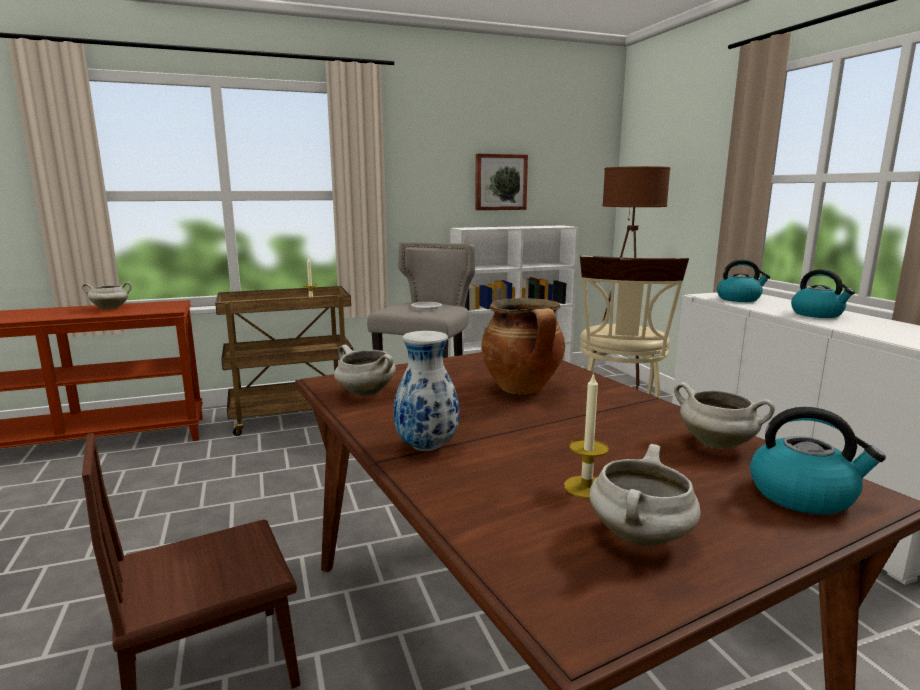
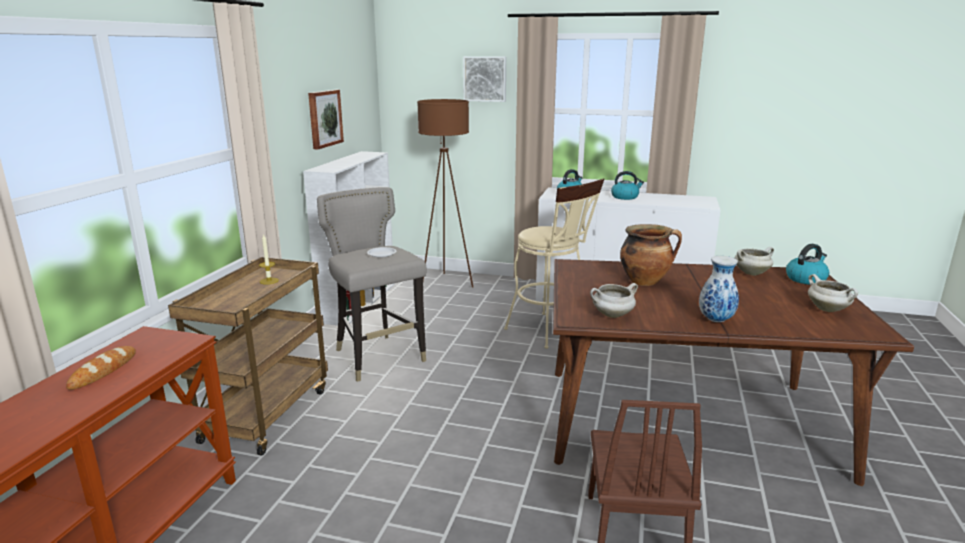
camera: 55 degrees left, 5 degrees up
white cooking pot [81,282,132,310] -> bread [66,346,136,390]
candle [564,372,609,499] -> none
none -> picture [463,56,506,102]

